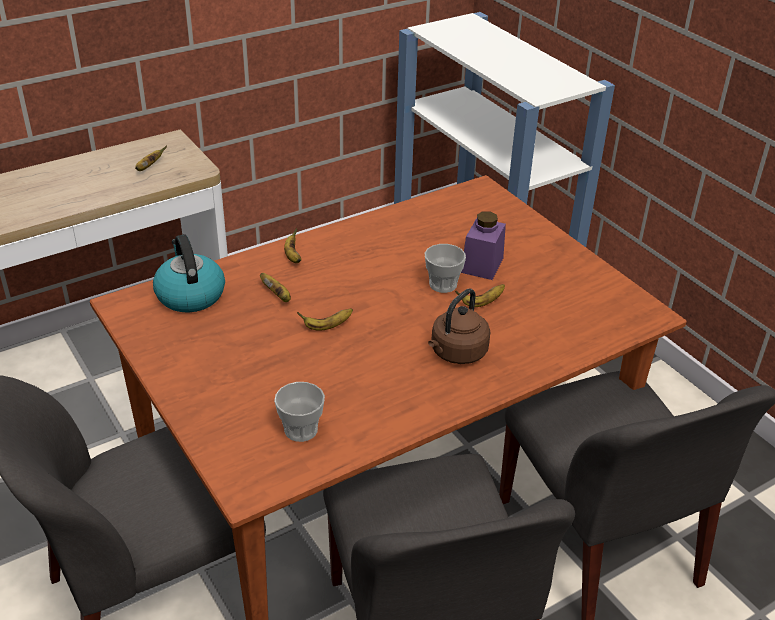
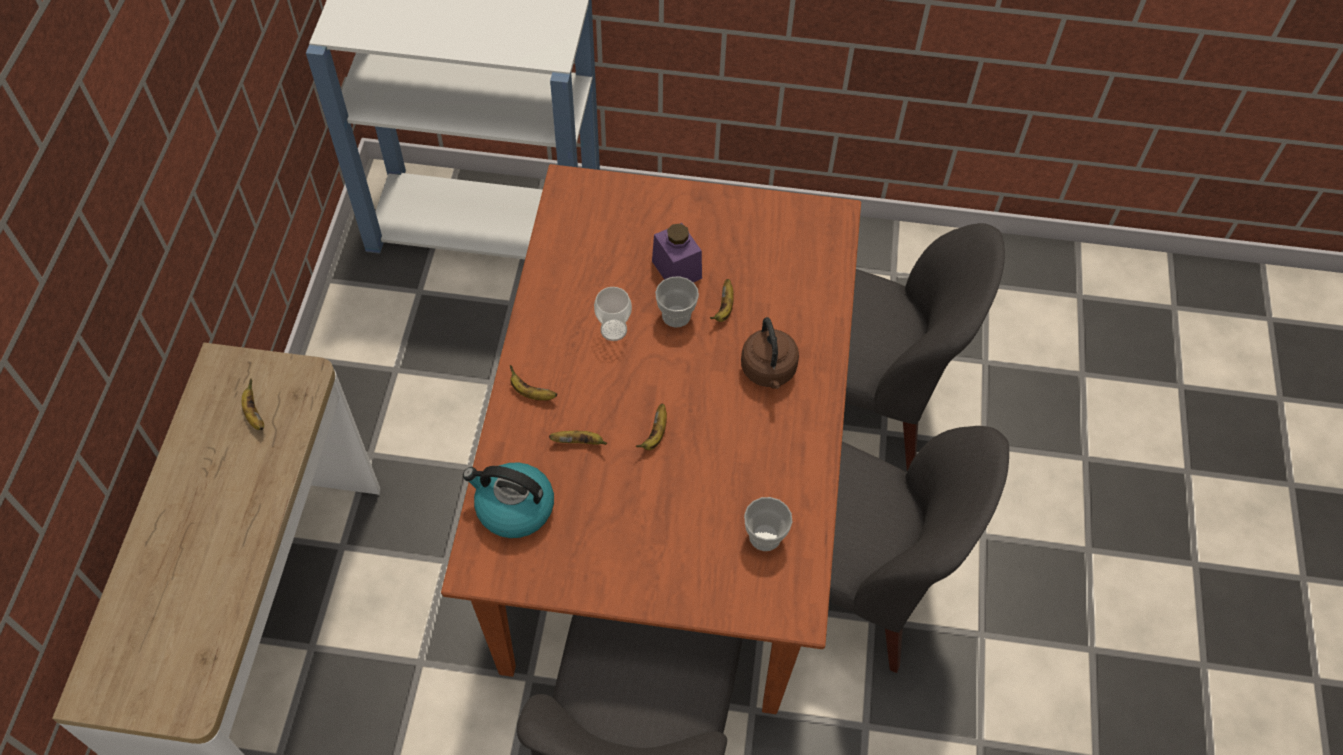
camera: 50 degrees left, 20 degrees up
none -> cup [594,287,632,341]

